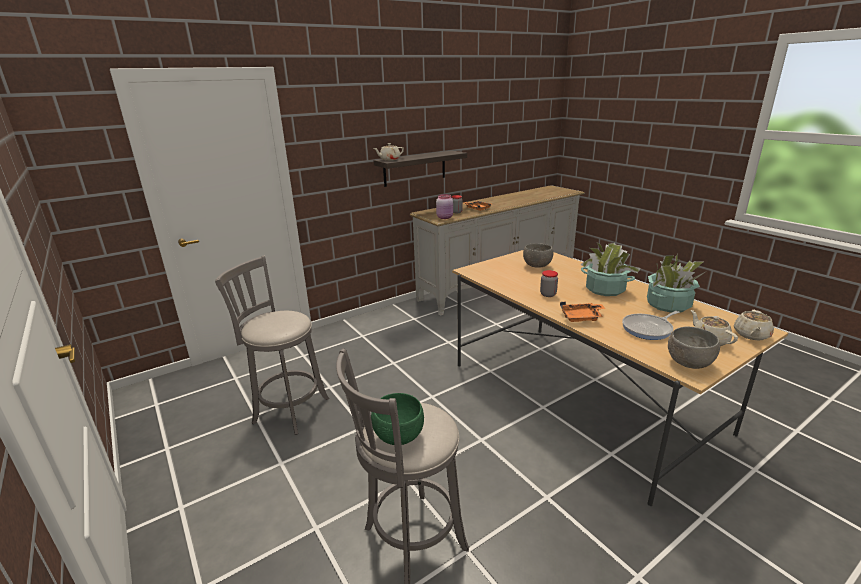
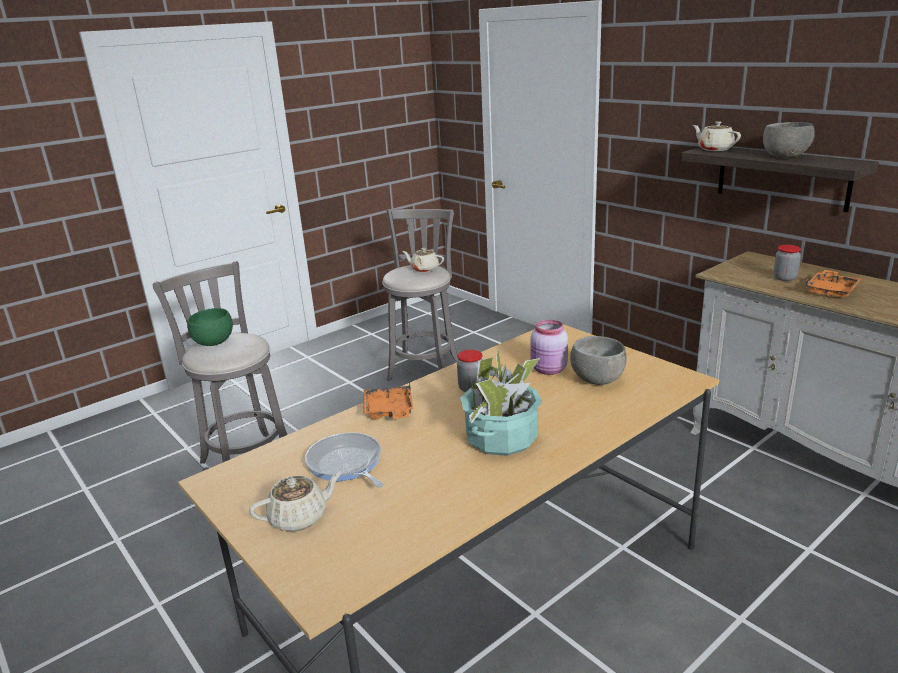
camera: 85 degrees right, 0 degrees up
pink jar [436,194,453,219] -> pink jar moved to [530,320,568,375]
potted plant [647,254,707,313] -> none
grey bowl [668,327,720,369] -> grey bowl moved to [763,122,815,157]
beige teapot [734,310,774,340] -> beige teapot moved to [402,248,444,272]

